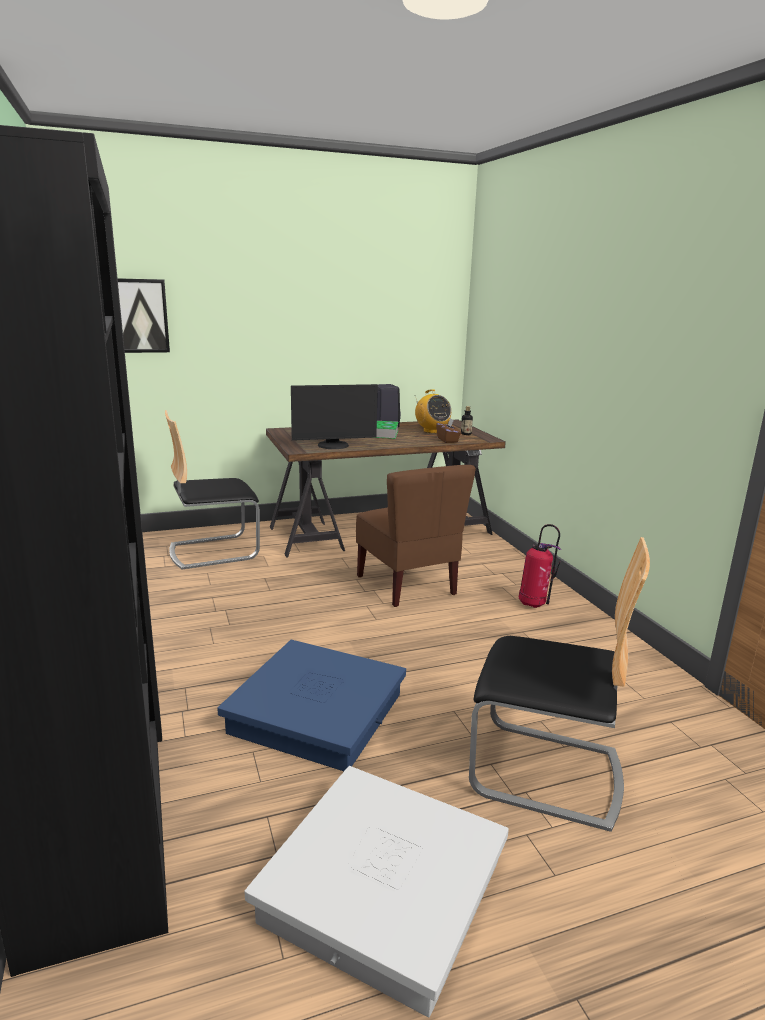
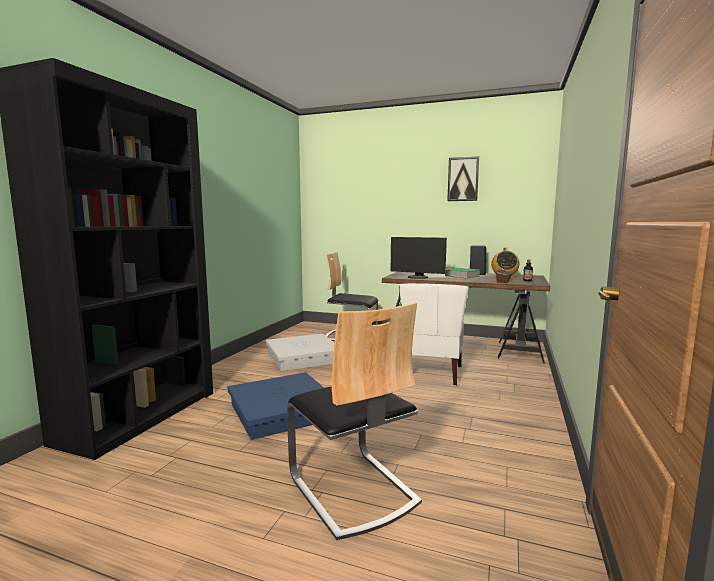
camera: 40 degrees right, 10 degrees down
picture [118,278,170,353] -> picture moved to [447,156,479,201]
white storage box [245,766,509,1018] -> white storage box moved to [266,334,334,371]
brown chair [356,465,476,607] -> white chair [399,283,469,386]
fire extinguisher [519,524,561,608] -> none

